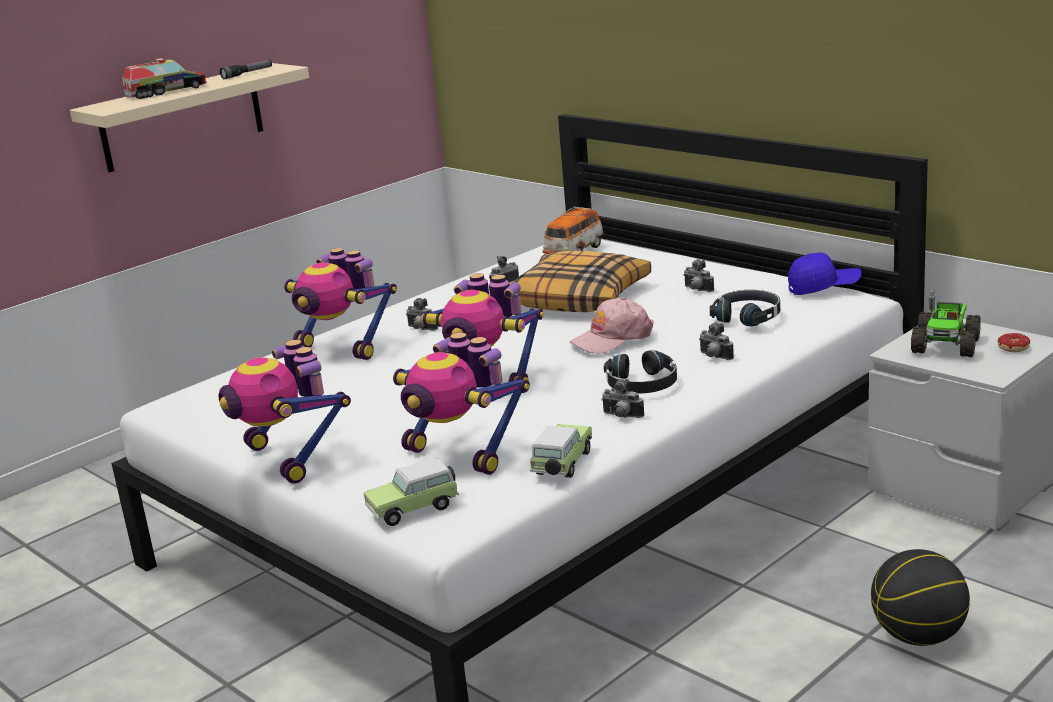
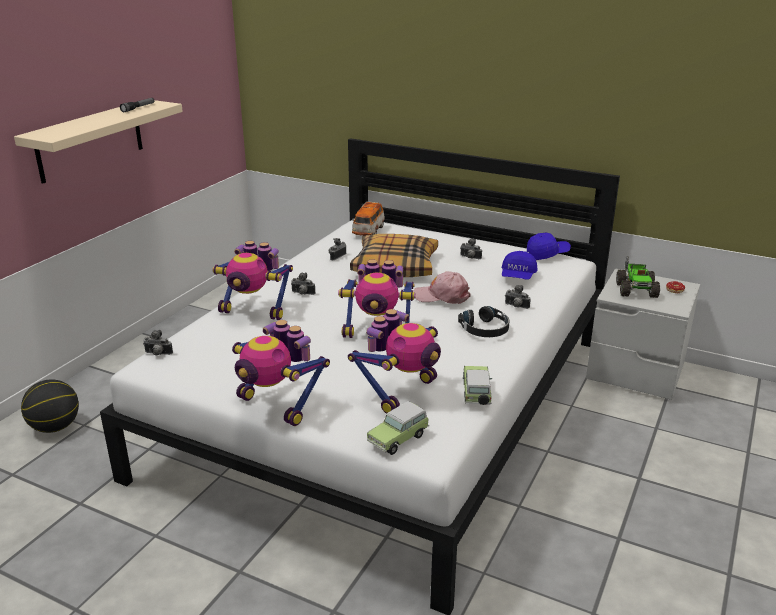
camera: 20 degrees left, 5 degrees up
toy truck [122,58,207,99] -> none
toy robot [393,332,530,475] -> toy robot turned 75 degrees counterclockwise [348,309,441,414]
pink cap [569,297,654,354] -> pink cap turned 60 degrees clockwise [414,271,470,304]
camera [601,379,644,418] -> camera moved to [143,330,173,356]
black headphones [710,290,780,326] -> blue cap [501,251,538,280]
basketball [871,549,970,646] -> basketball moved to [21,379,79,433]

